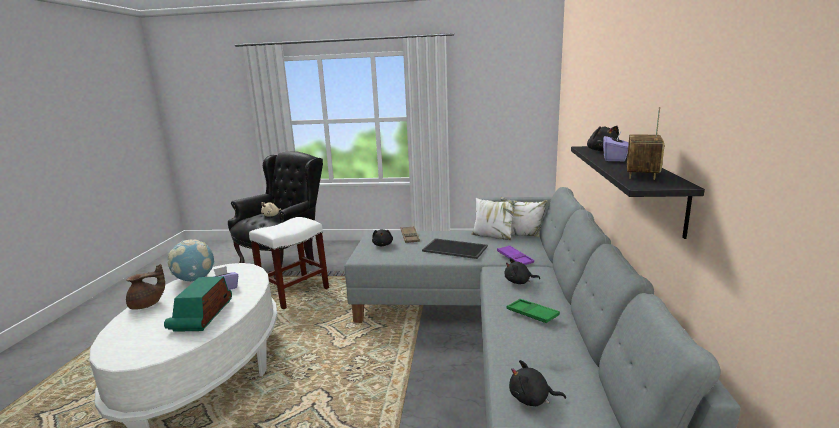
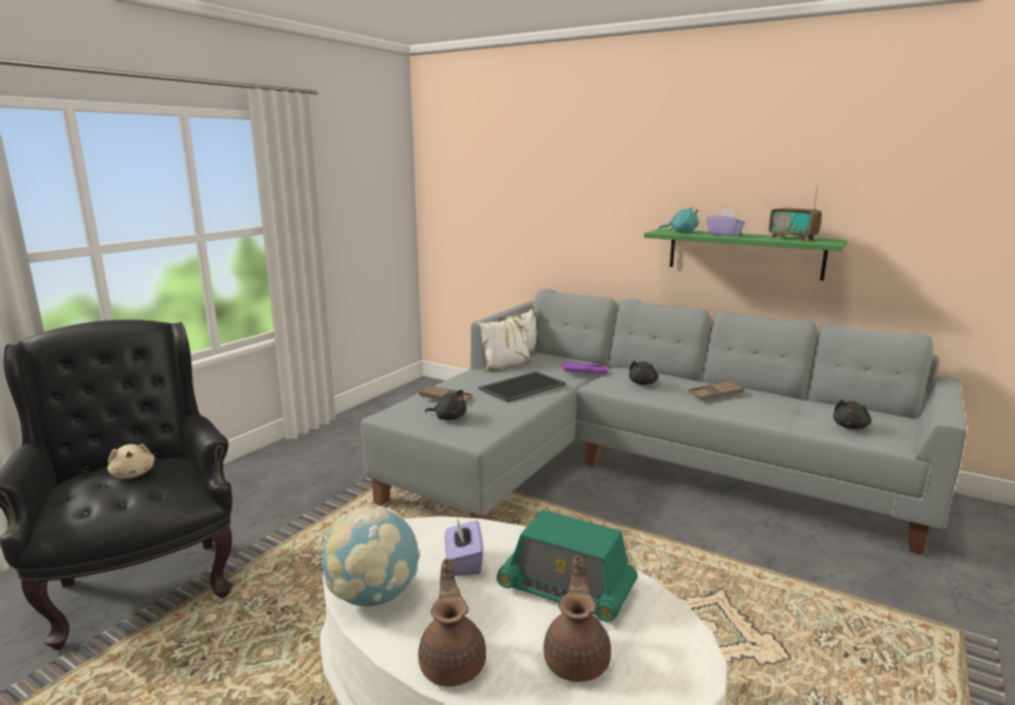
camera: 65 degrees left, 0 degrees up
white stool [249,217,329,310] -> none
green tray [507,299,560,323] -> brown tray [689,381,744,400]
black shelf [571,146,705,239] -> green shelf [644,229,847,281]
black plush toy [587,126,619,151] -> turquoise plush toy [659,207,698,232]
none -> brown teapot [544,555,611,682]

